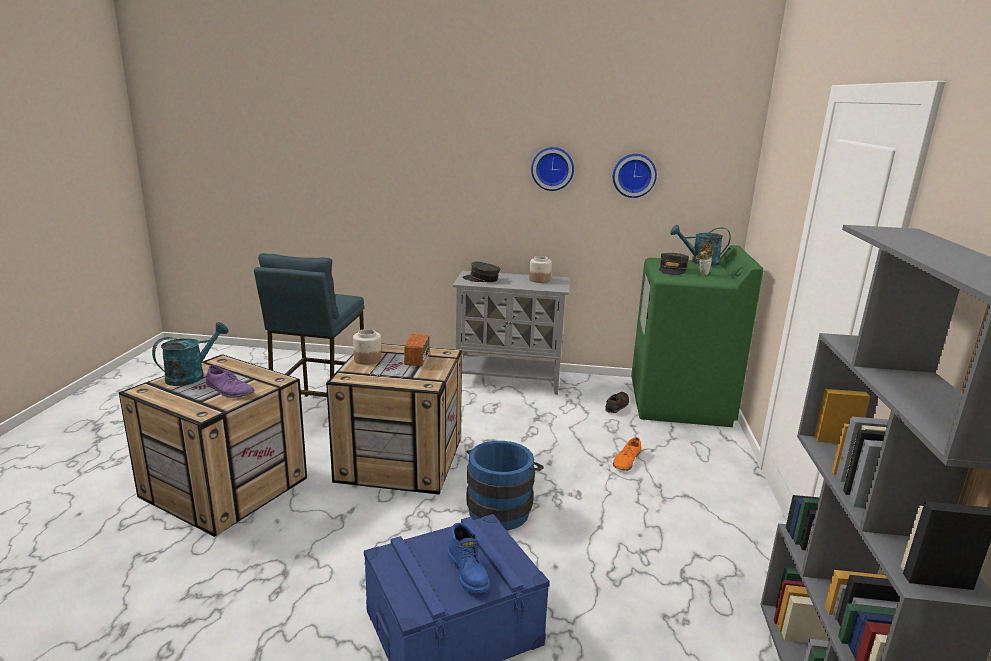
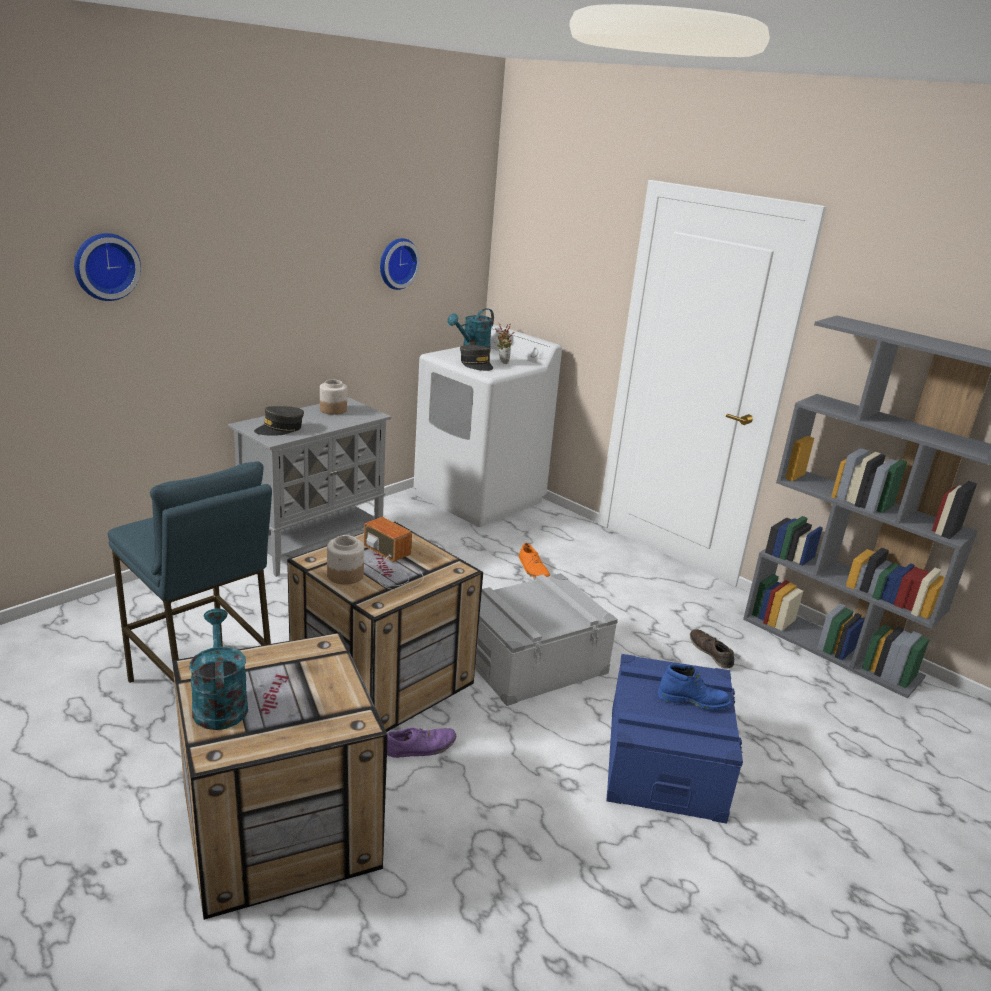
camera: 55 degrees left, 5 degrees up
purple shoe [206,365,255,398] -> purple shoe moved to [387,727,456,758]
blue bucket [466,441,544,531] -> grey storage box [475,573,618,706]
wall clock [531,147,574,191] -> wall clock moved to [74,233,141,301]
brown shoe [605,392,629,413] -> brown shoe moved to [690,629,734,669]
green washing machine [631,245,763,427] -> white washing machine [414,324,562,527]

